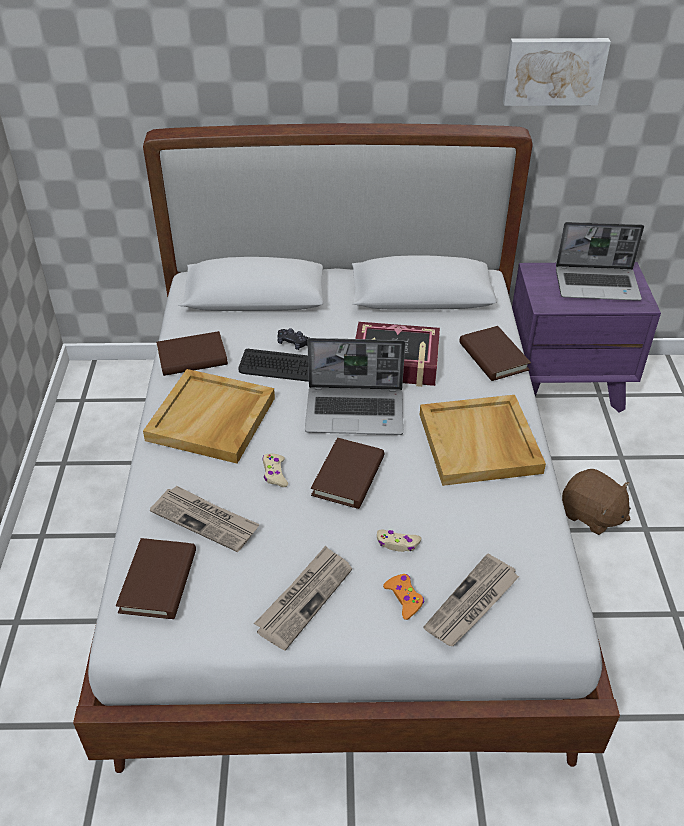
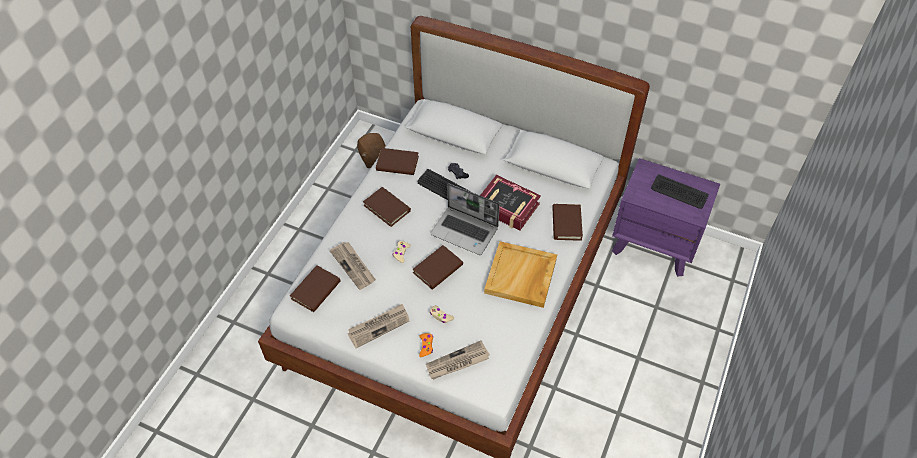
camera: 25 degrees right, 10 degrees up
beige tray [143,369,275,464] -> brown book [363,187,411,227]
picture [503,38,611,106] -> none
laptop [556,222,644,301] -> keyboard [651,174,709,209]
brown plush toy [562,469,631,535] -> brown plush toy moved to [357,133,386,168]

